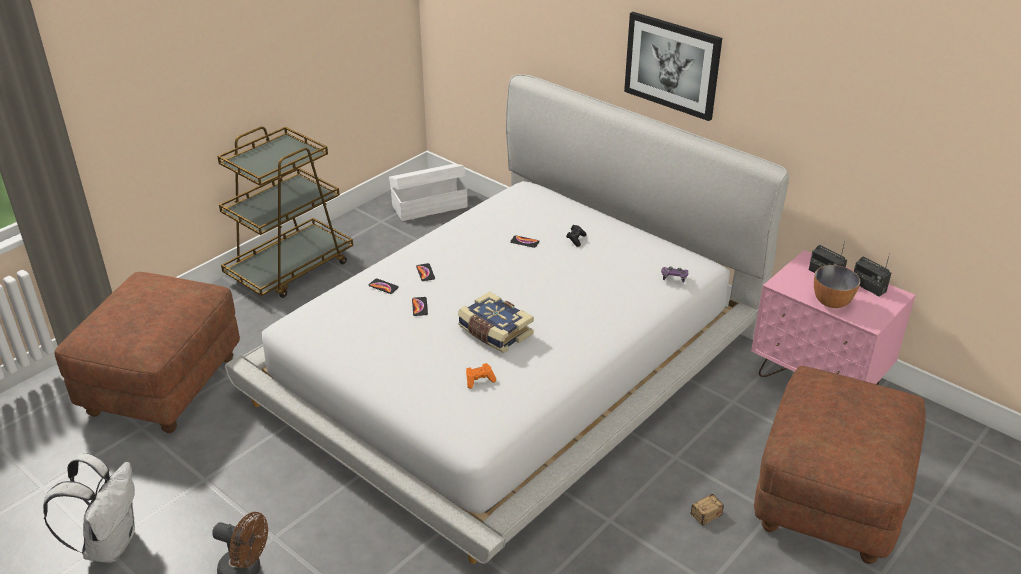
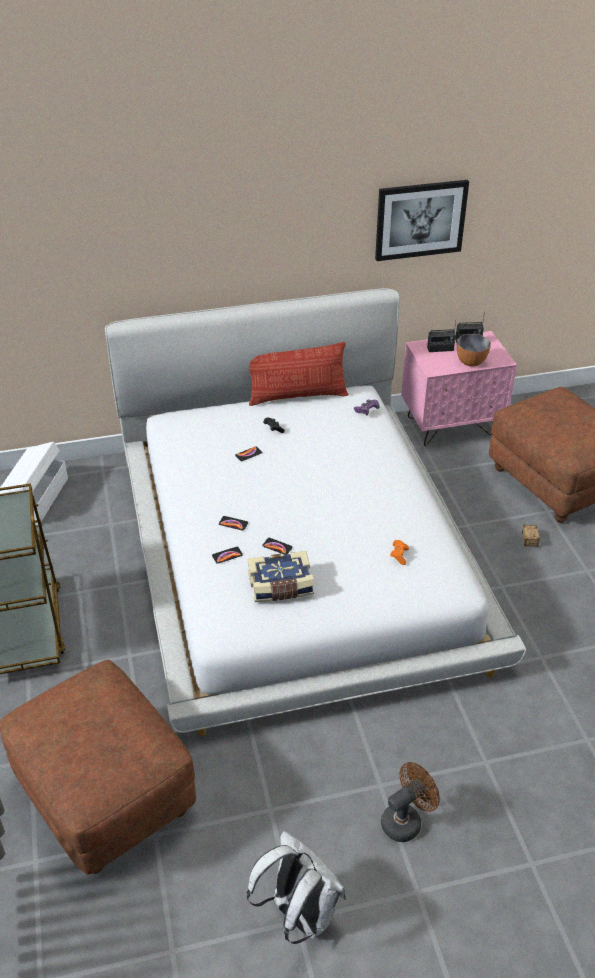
camera: 55 degrees left, 5 degrees up
book [458,291,534,353] -> book moved to [248,551,314,602]
picture [624,12,722,121] -> picture moved to [375,180,469,261]
none -> pillow [249,342,348,406]

